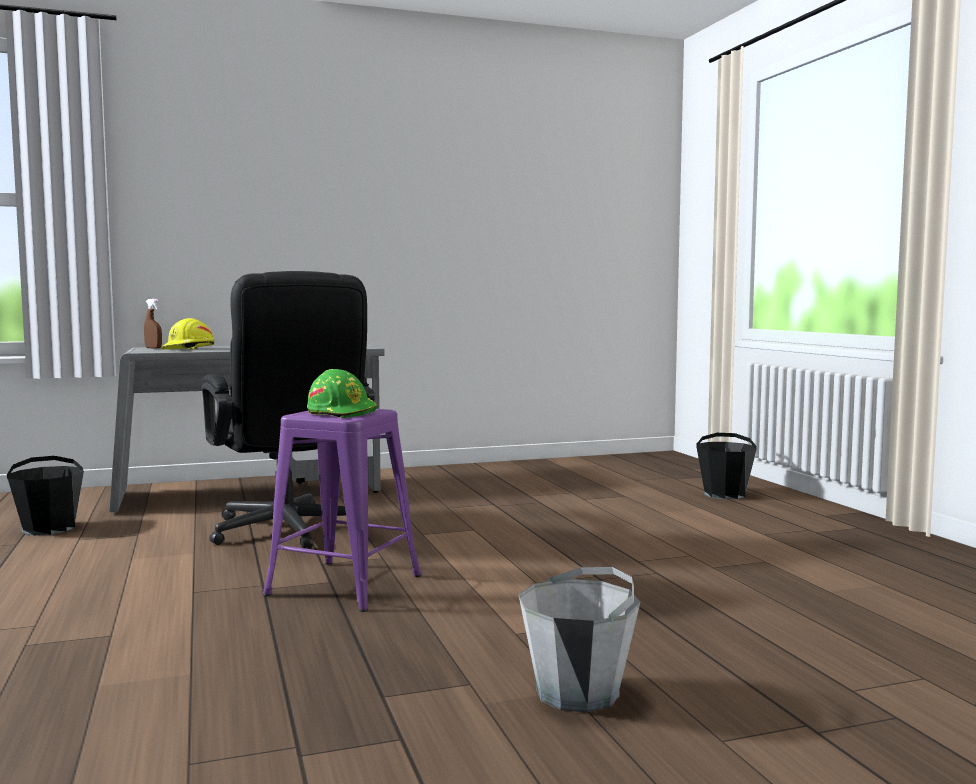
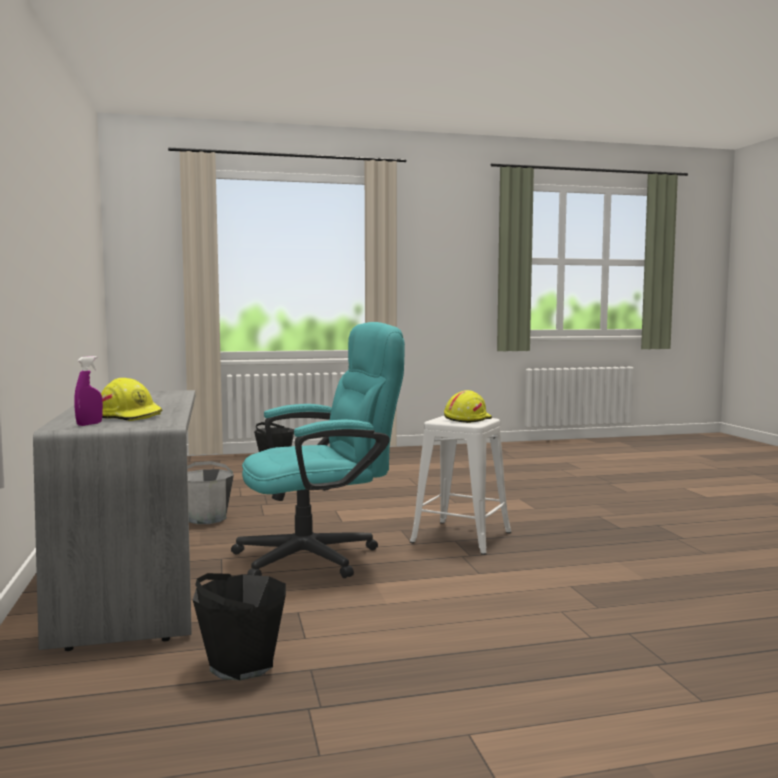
camera: 85 degrees left, 0 degrees up
brown spray bottle [144,299,162,349] -> purple spray bottle [74,356,103,426]
black office chair [202,271,375,549] -> turquoise office chair [231,322,405,578]
purple stool [263,409,421,612] -> white stool [410,416,511,555]
green hard hat [307,369,378,418] -> yellow hard hat [444,390,492,423]
grey bucket [518,567,640,712] -> grey bucket moved to [187,461,234,524]

